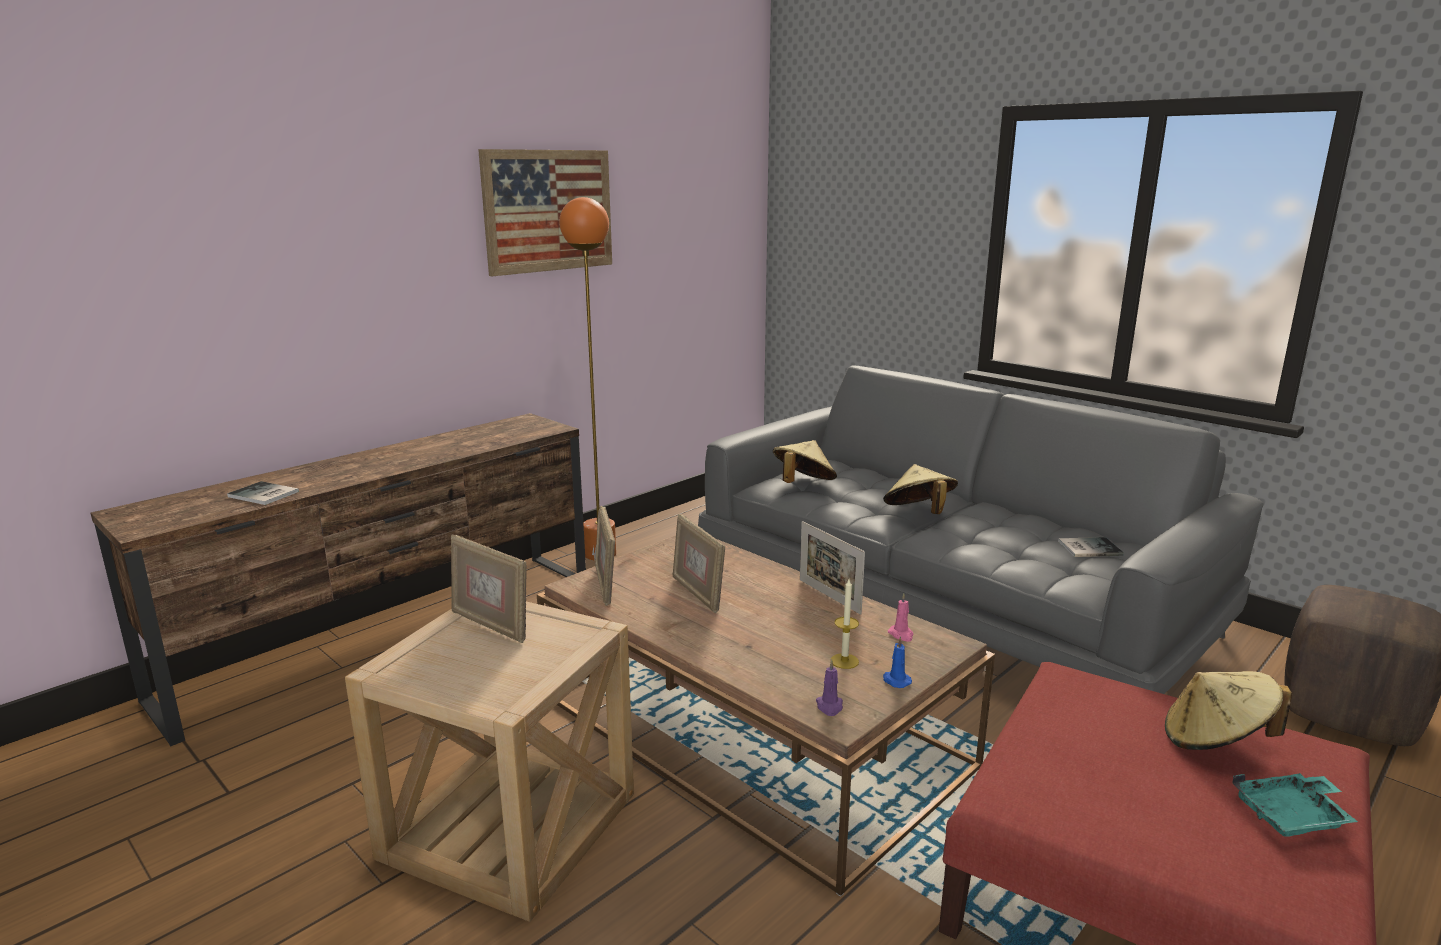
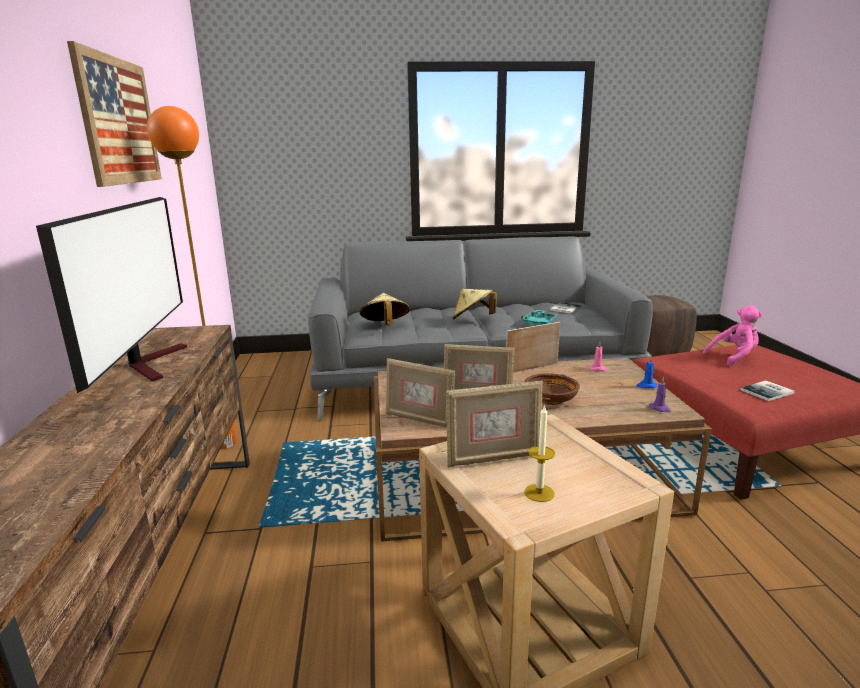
camera: 50 degrees left, 0 degrees up
book [227,481,299,505] -> book moved to [740,381,795,401]
picture frame [800,521,865,615] -> picture frame turned 150 degrees clockwise [506,322,560,373]
candle [831,579,859,669] -> candle moved to [524,404,555,502]
beige hat [1165,671,1292,750] -> pink plush toy [703,305,762,366]
turquoise tray [1232,774,1358,837] -> turquoise tray moved to [521,310,558,326]
none -> television [36,197,187,393]
none -> brown bowl [525,373,580,405]

